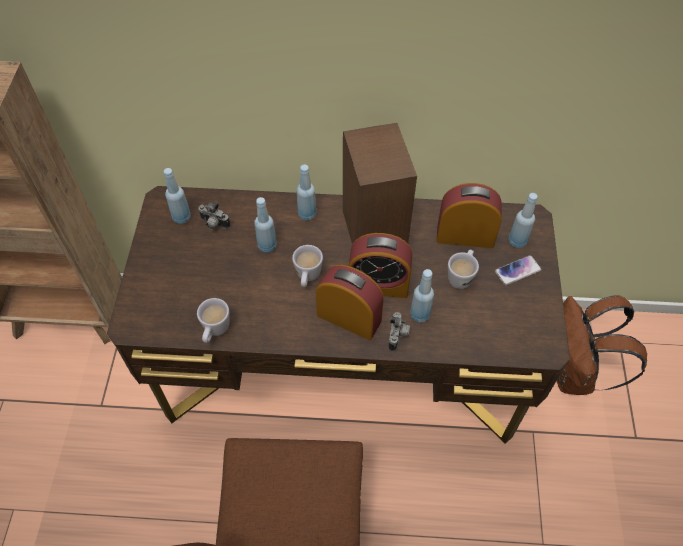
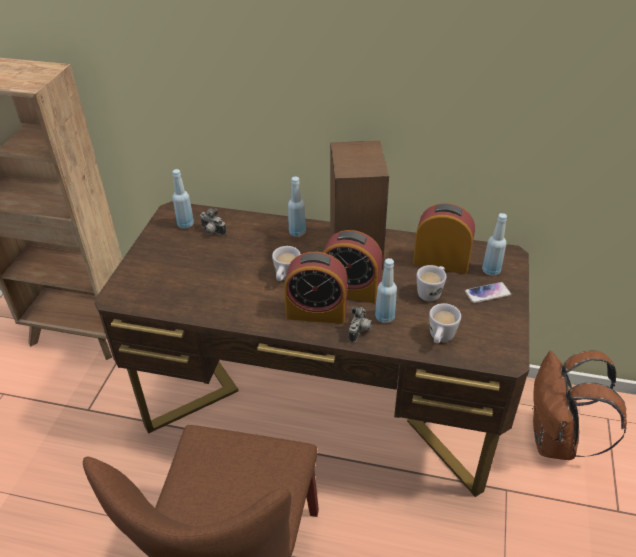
camera: 10 degrees right, 15 degrees down
white mug [197,298,229,343] -> white mug moved to [429,303,461,344]
blue bottle [254,197,277,252] -> none
alarm clock [316,265,384,340] -> alarm clock turned 150 degrees clockwise [284,252,347,324]

